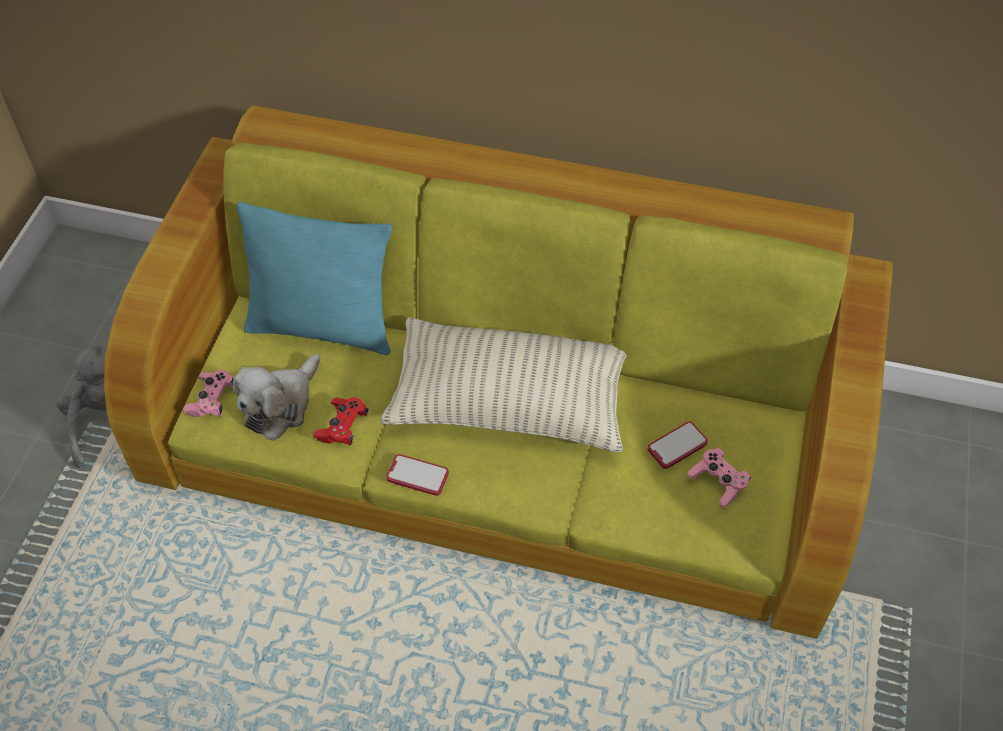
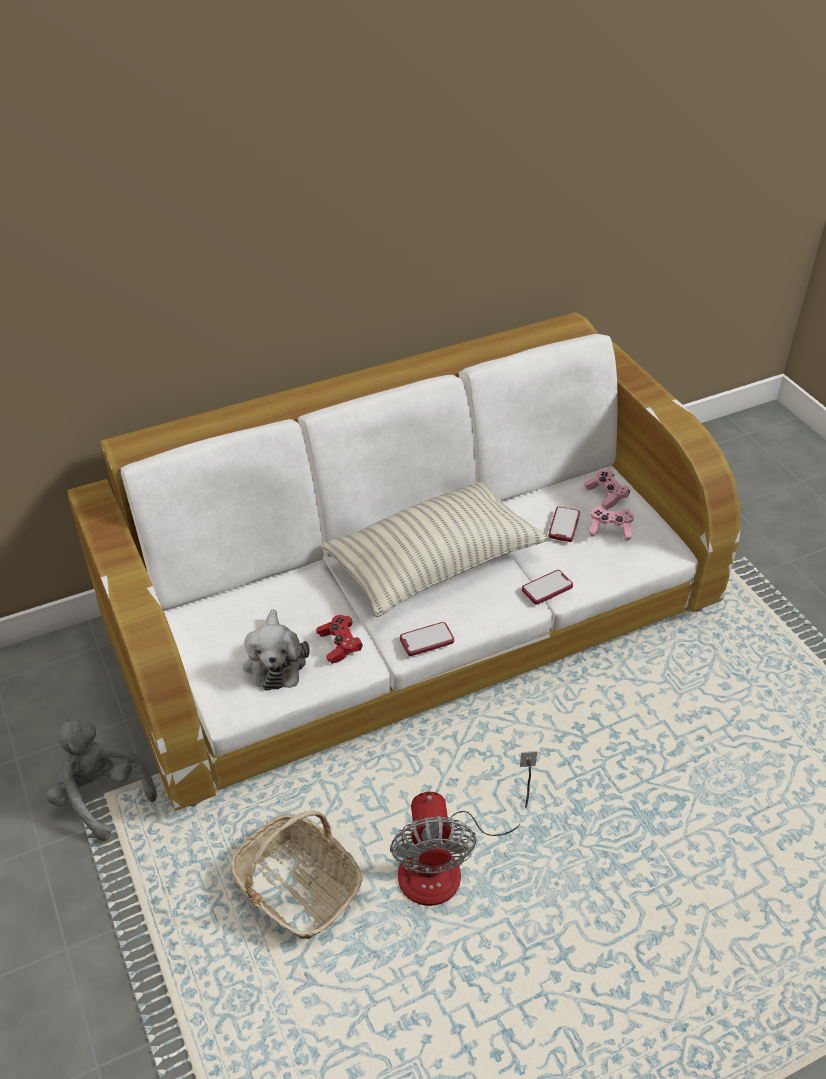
camera: 40 degrees left, 10 degrees down
green sofa [104,105,893,639] -> white sofa [67,312,740,811]
pink game controller [183,370,234,417] -> pink game controller moved to [583,470,630,510]
turquoise pillow [237,202,392,355] -> none
none -> basket [230,810,363,939]
none -> fan [390,751,537,906]
none -> phone [522,570,573,605]

